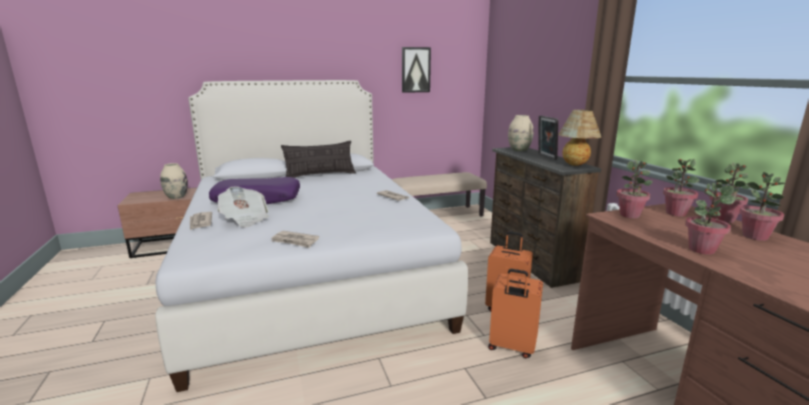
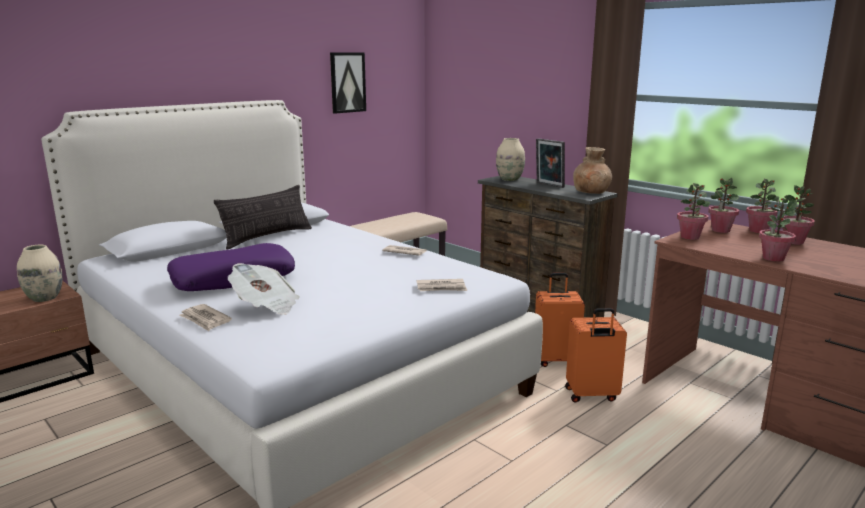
camera: 25 degrees left, 0 degrees up
newspaper [271,231,319,248] -> newspaper moved to [416,279,467,291]
table lamp [558,110,601,166] -> brown vase [573,147,612,194]

